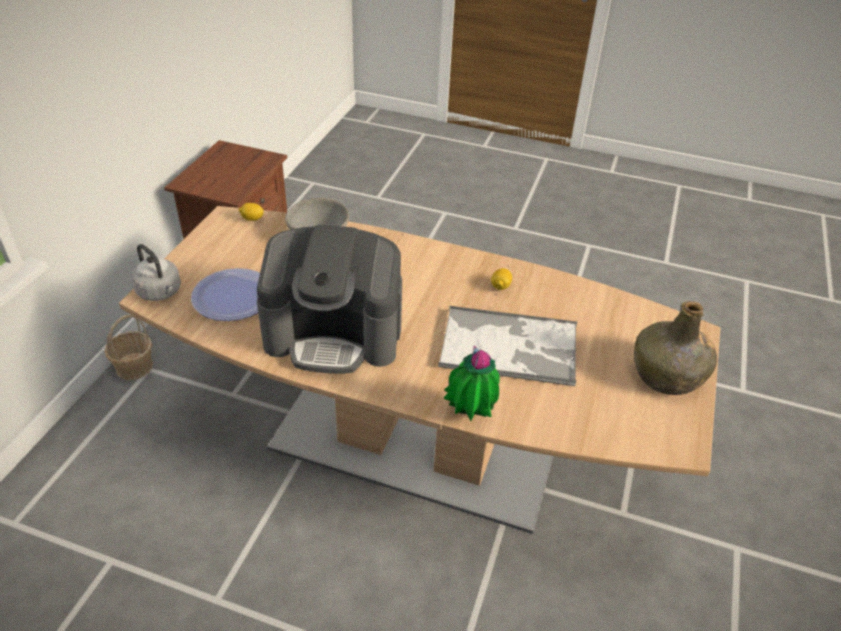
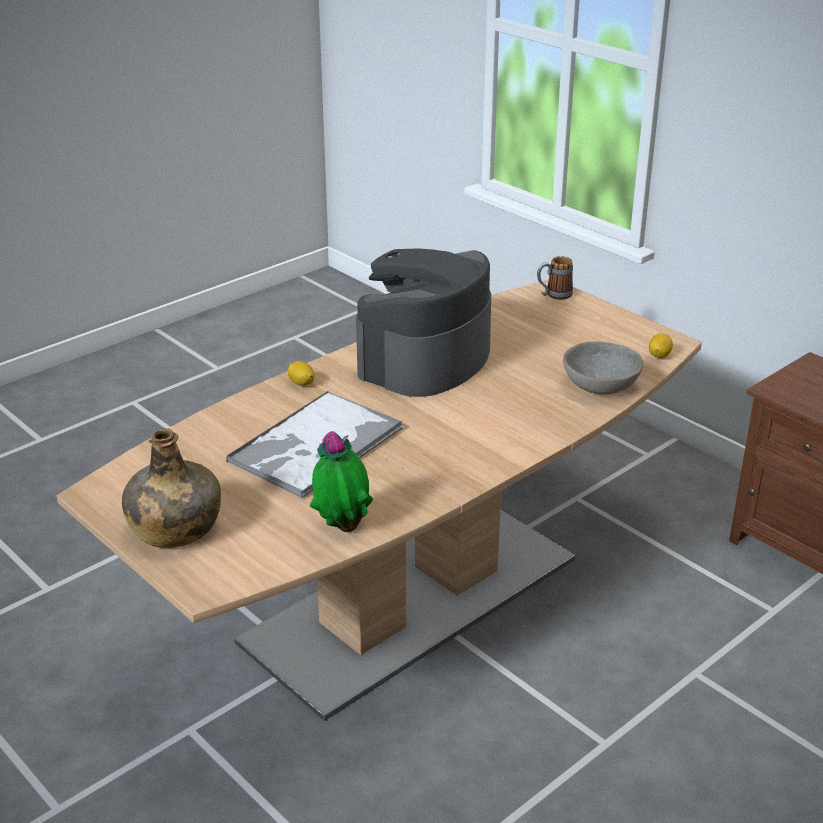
camera: 120 degrees right, 10 degrees down
basket [105,314,153,380] -> none
grey kettle [131,244,181,301] -> mug [537,256,573,300]
plate [191,268,260,321] -> none
potted plant [444,345,500,421] -> potted plant moved to [310,431,373,532]
lemon [491,268,512,290] -> lemon moved to [288,361,315,386]

